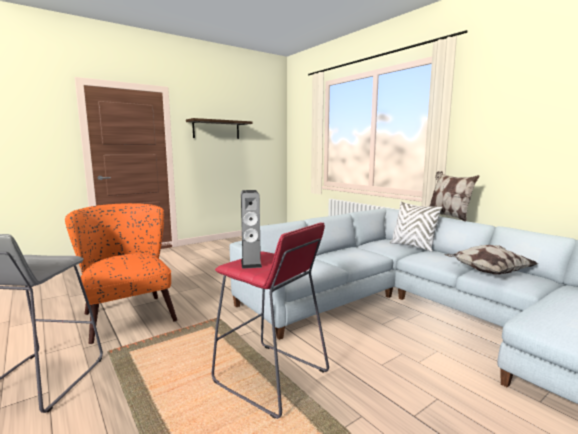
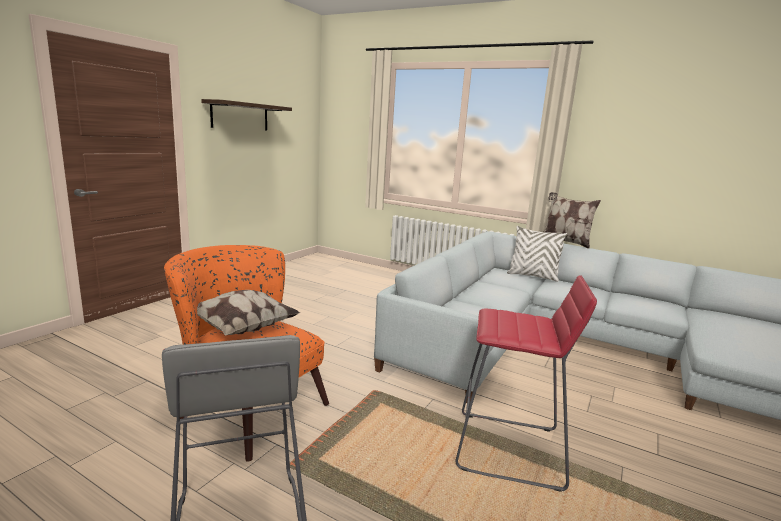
camera: 25 degrees left, 5 degrees up
speaker [241,190,262,269] -> none
pillow [444,245,538,275] -> pillow moved to [197,290,300,336]

